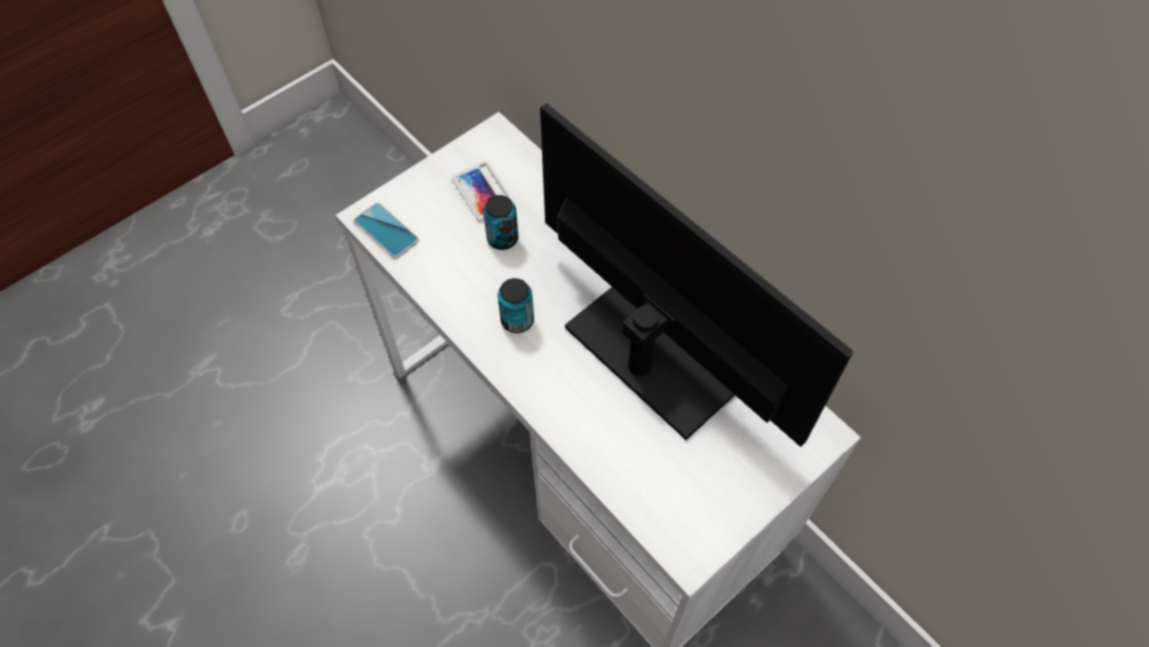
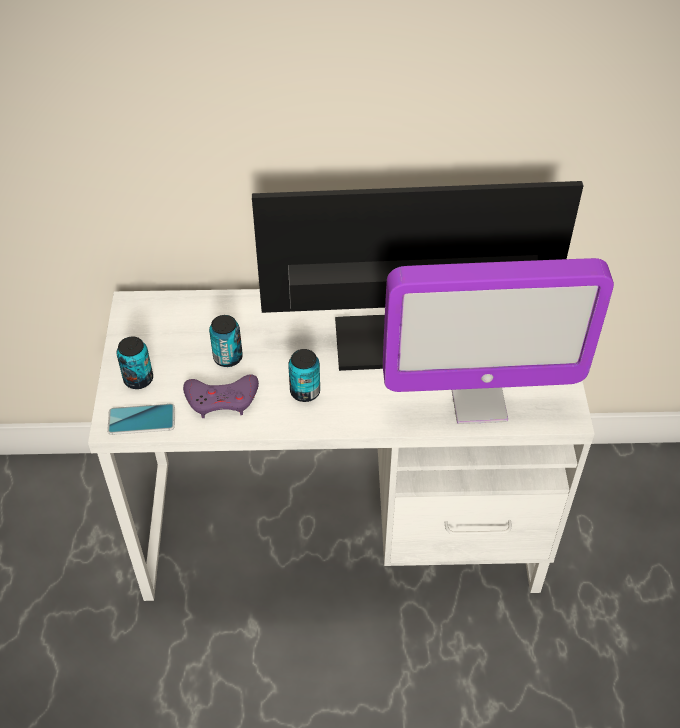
camera: 50 degrees left, 10 degrees down
phone [452,162,515,221] -> none
none -> can [116,336,153,389]
none -> purple game controller [183,374,259,418]
none -> monitor [383,258,614,424]

